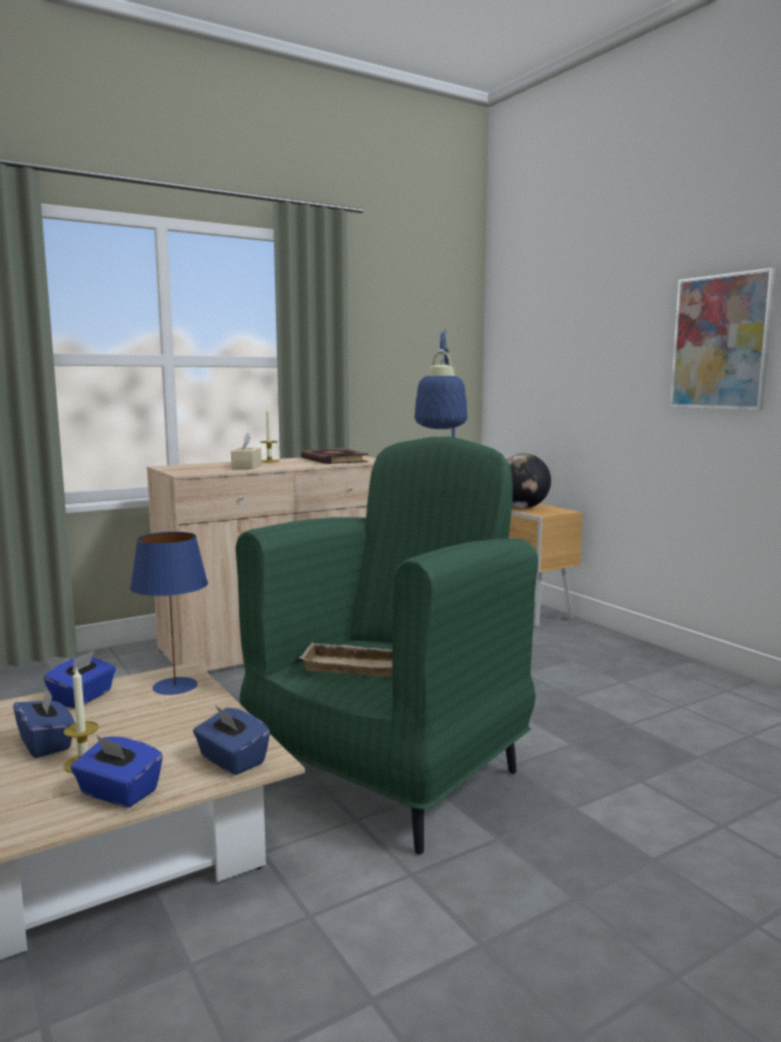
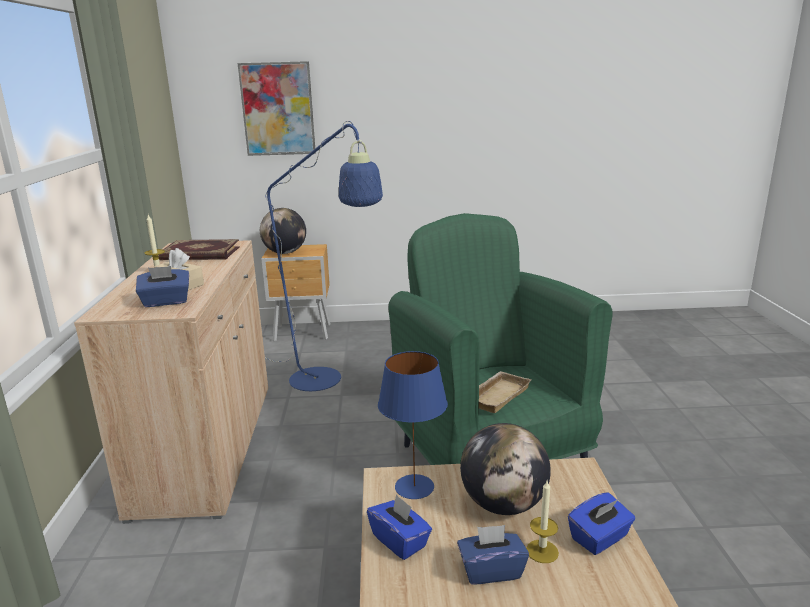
camera: 60 degrees left, 10 degrees up
blue tissue box [193,705,270,775] -> blue tissue box moved to [136,266,189,307]
picture [670,268,776,410] -> picture moved to [237,61,316,156]
none -> globe [460,423,551,515]

